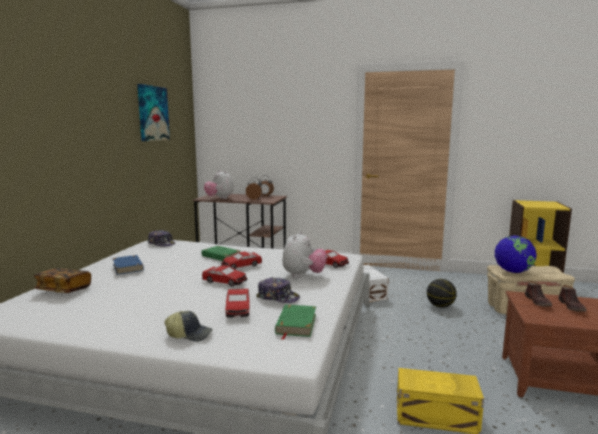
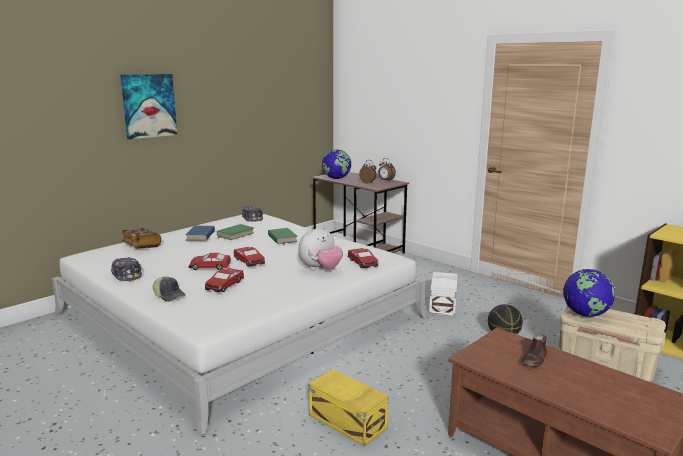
camera: 30 degrees right, 5 degrees up
picture [137,84,170,141] -> picture moved to [120,74,177,140]
plush toy [204,170,234,199] -> globe [322,149,351,179]
toy car [221,252,262,269] -> toy car moved to [189,253,231,270]
cap [256,277,300,303] -> cap moved to [111,257,142,281]
green book [275,304,316,340] -> green book moved to [216,224,254,240]
brown shoe [525,281,552,307] -> none

